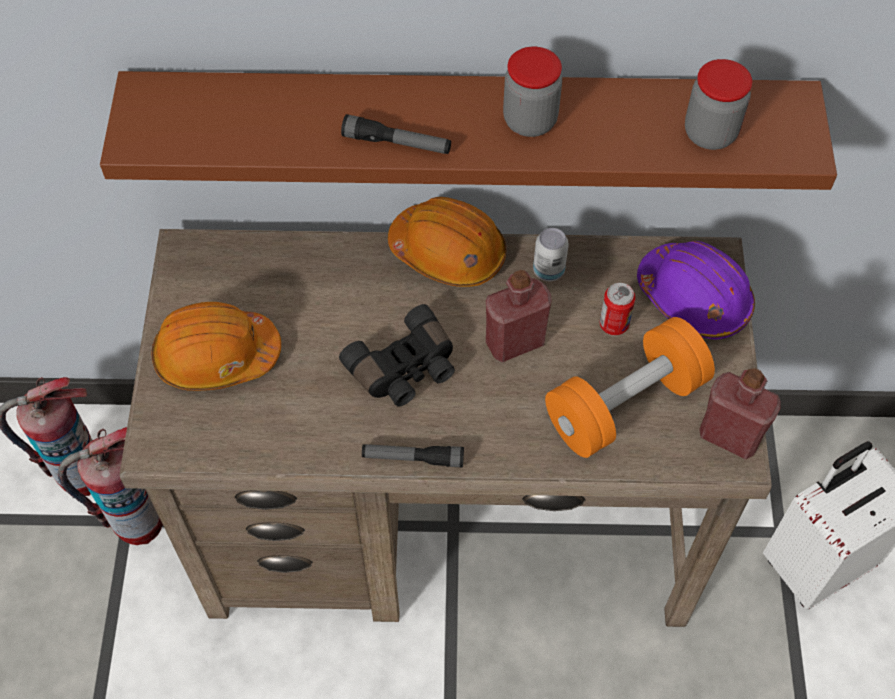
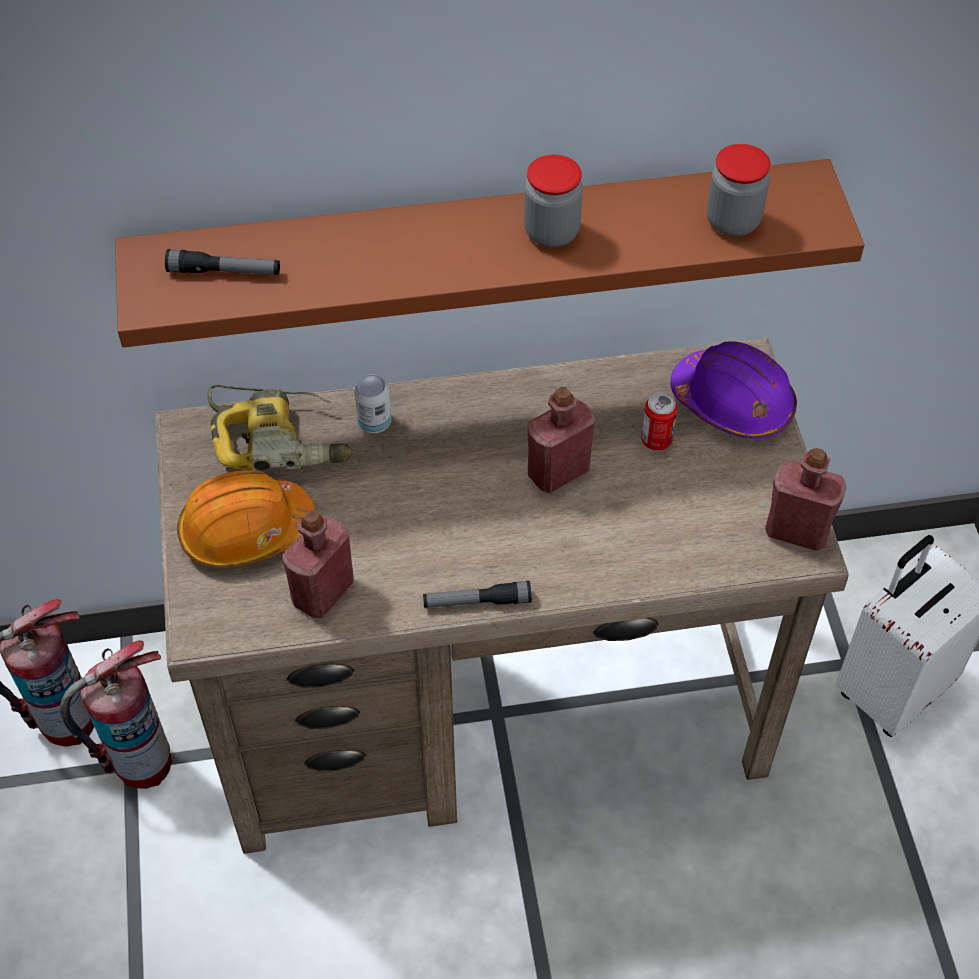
camera: 10 degrees left, 5 degrees down
black binoculars [339,304,455,407] -> none
flashlight [341,114,451,154] -> flashlight moved to [165,249,280,275]
orange hard hat [388,197,506,287] -> none
can [533,228,569,281] -> can moved to [354,375,391,433]
orange dumbbell [545,317,715,458] -> none
none -> power drill [207,385,354,471]
none -> red bottle [282,510,354,618]

